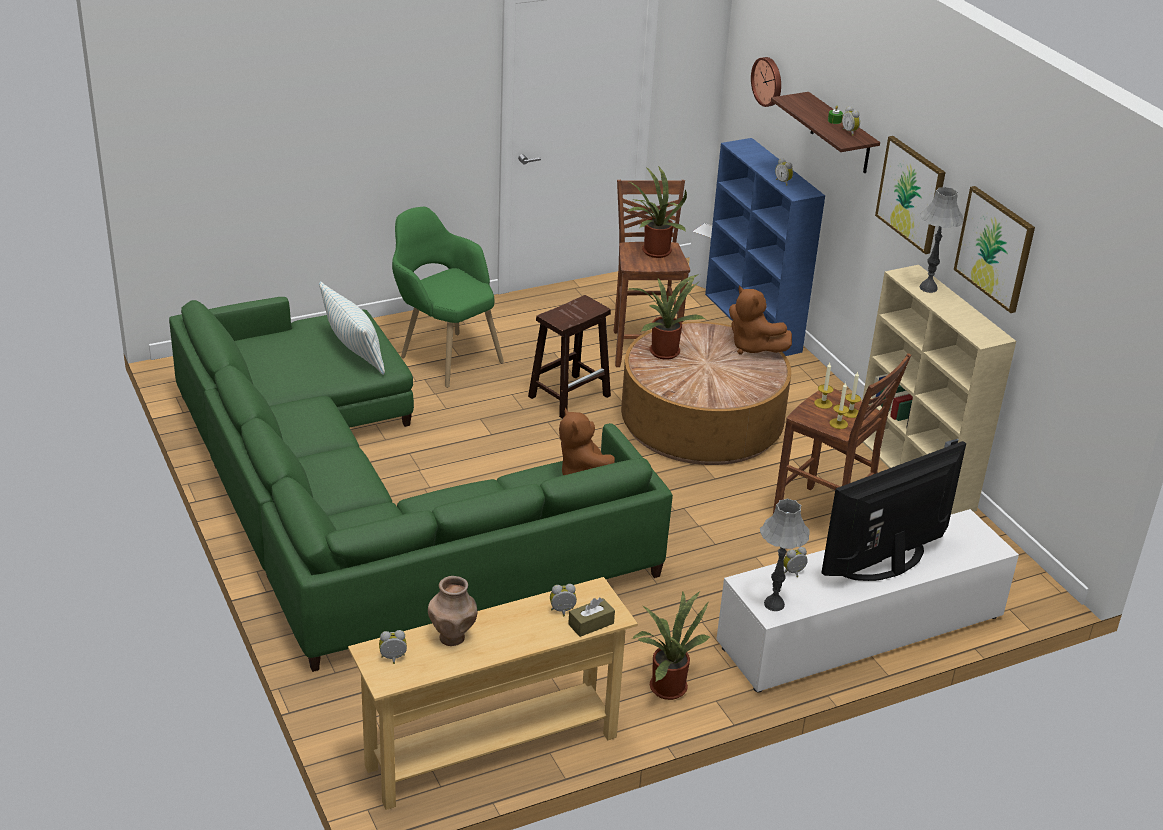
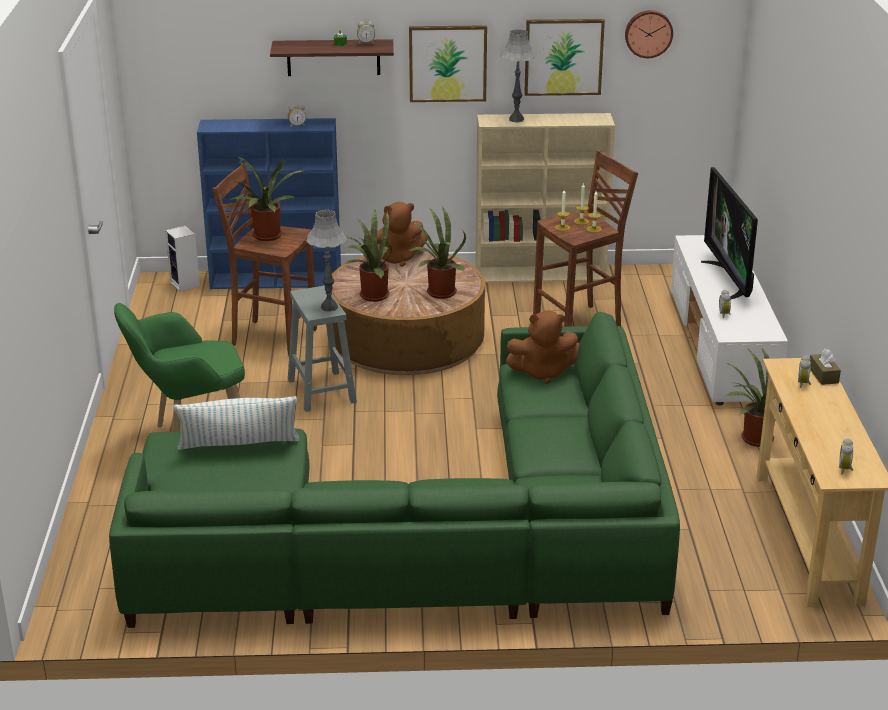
camera: 65 degrees left, 5 degrees down
brown vase [428,576,477,646] -> none
brown stool [528,295,611,419] -> grey stool [288,286,357,412]
wall clock [751,57,781,107] -> wall clock moved to [625,10,673,58]
grey table lamp [760,498,810,611] -> grey table lamp moved to [306,209,347,311]
none -> potted plant [408,207,466,299]

